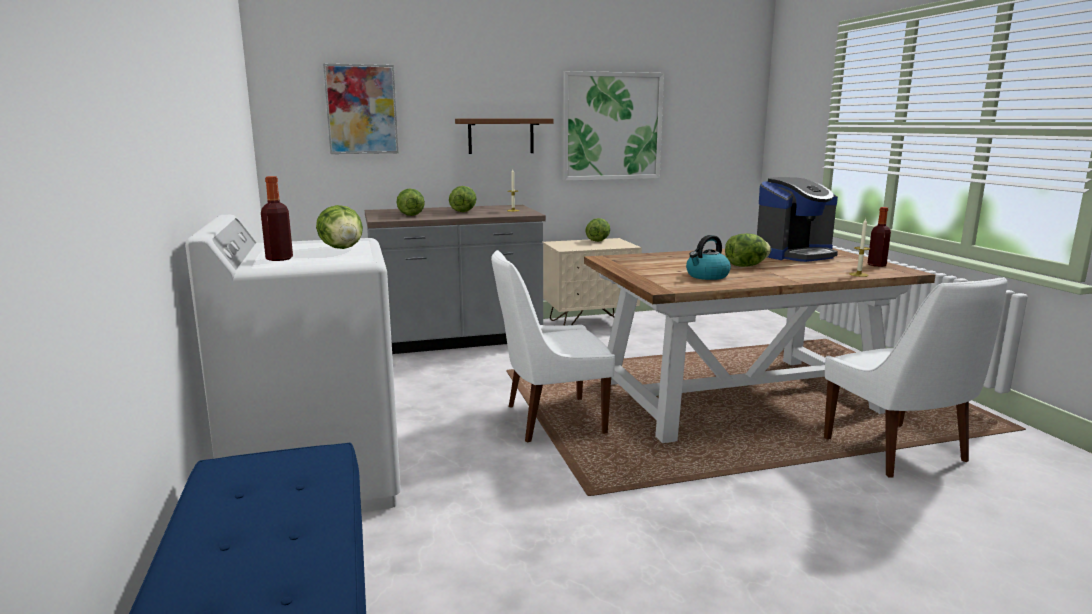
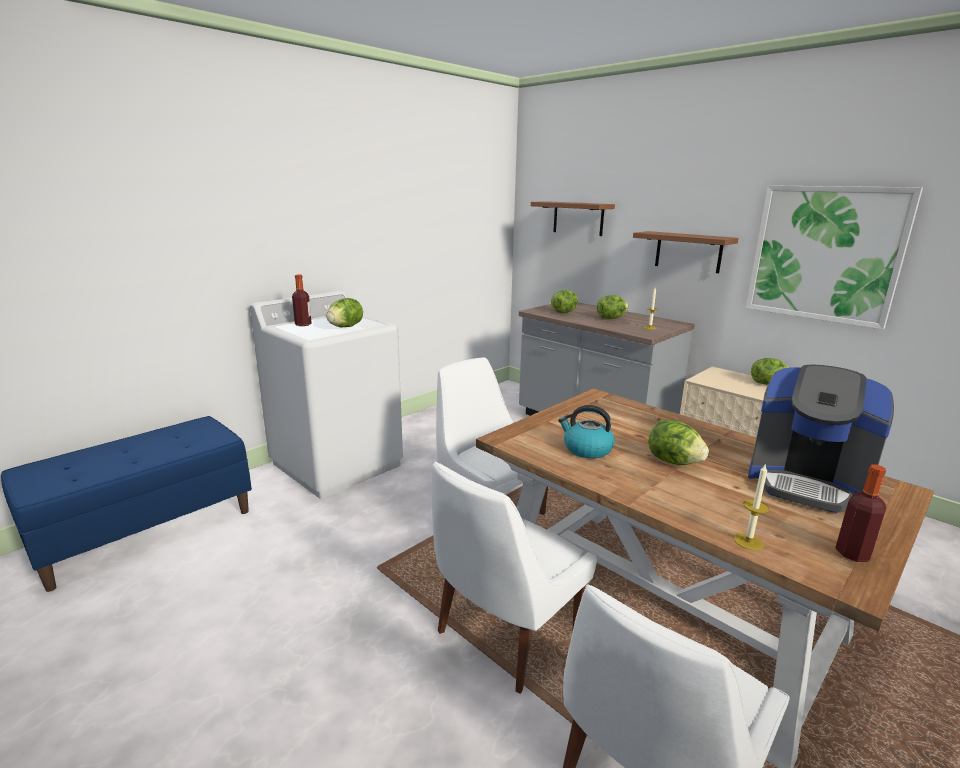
camera: 60 degrees right, 5 degrees up
picture [323,64,398,154] -> brown shelf [531,201,615,236]
none -> white chair [431,462,597,694]

